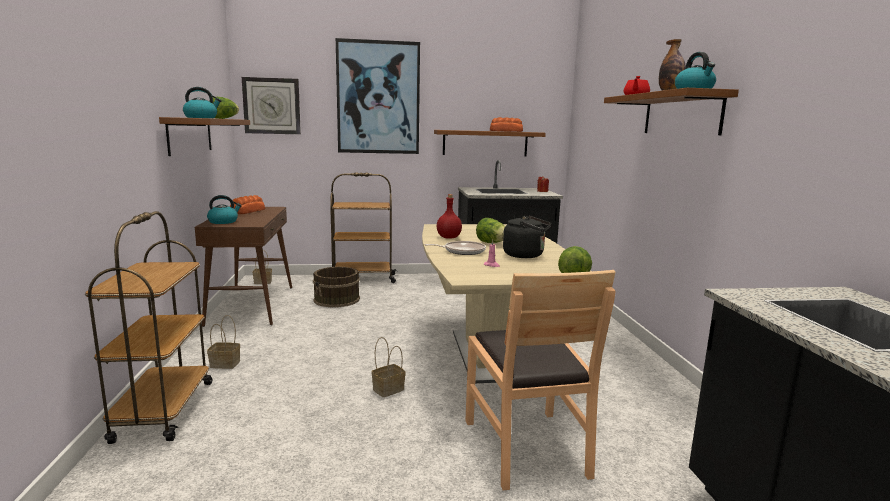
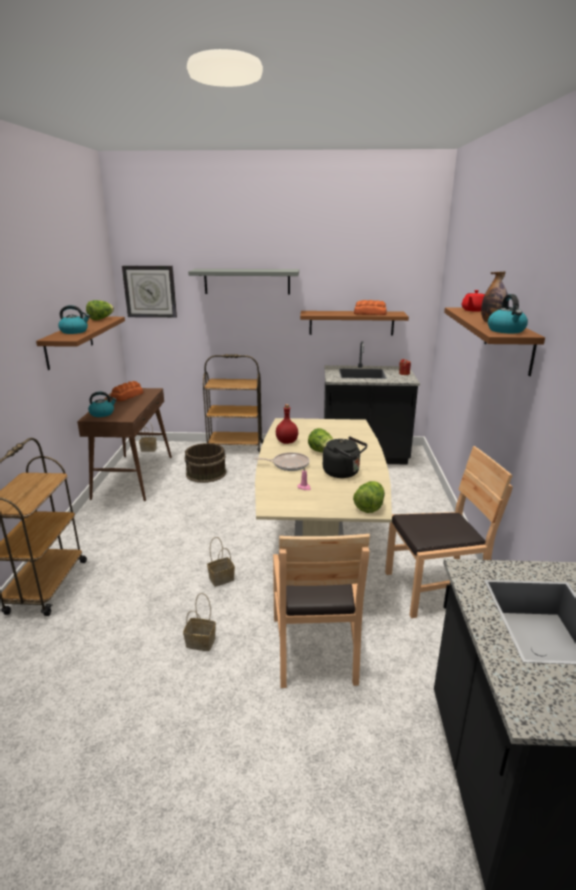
camera: 10 degrees right, 10 degrees up
basket [207,315,240,369] -> basket moved to [183,593,216,651]
picture [336,38,420,154] -> grey shelf [188,269,299,294]
none -> brown chair [385,446,513,618]

